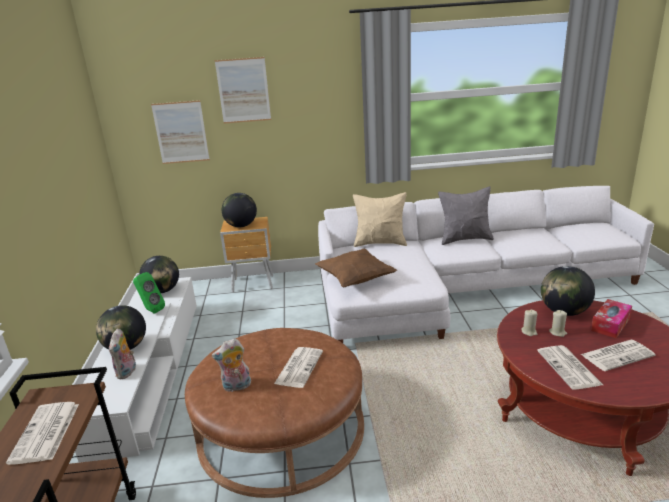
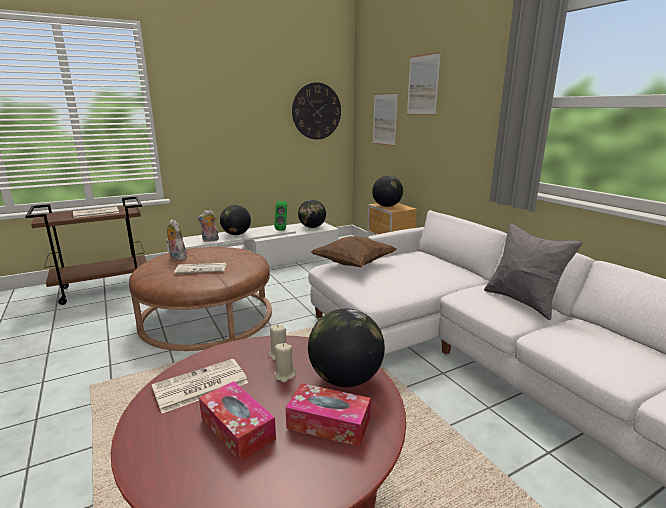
camera: 65 degrees right, 5 degrees down
beige pillow [353,192,407,247] -> none
newspaper [580,340,656,371] -> tissue box [199,381,276,461]
none -> wall clock [292,82,341,140]

